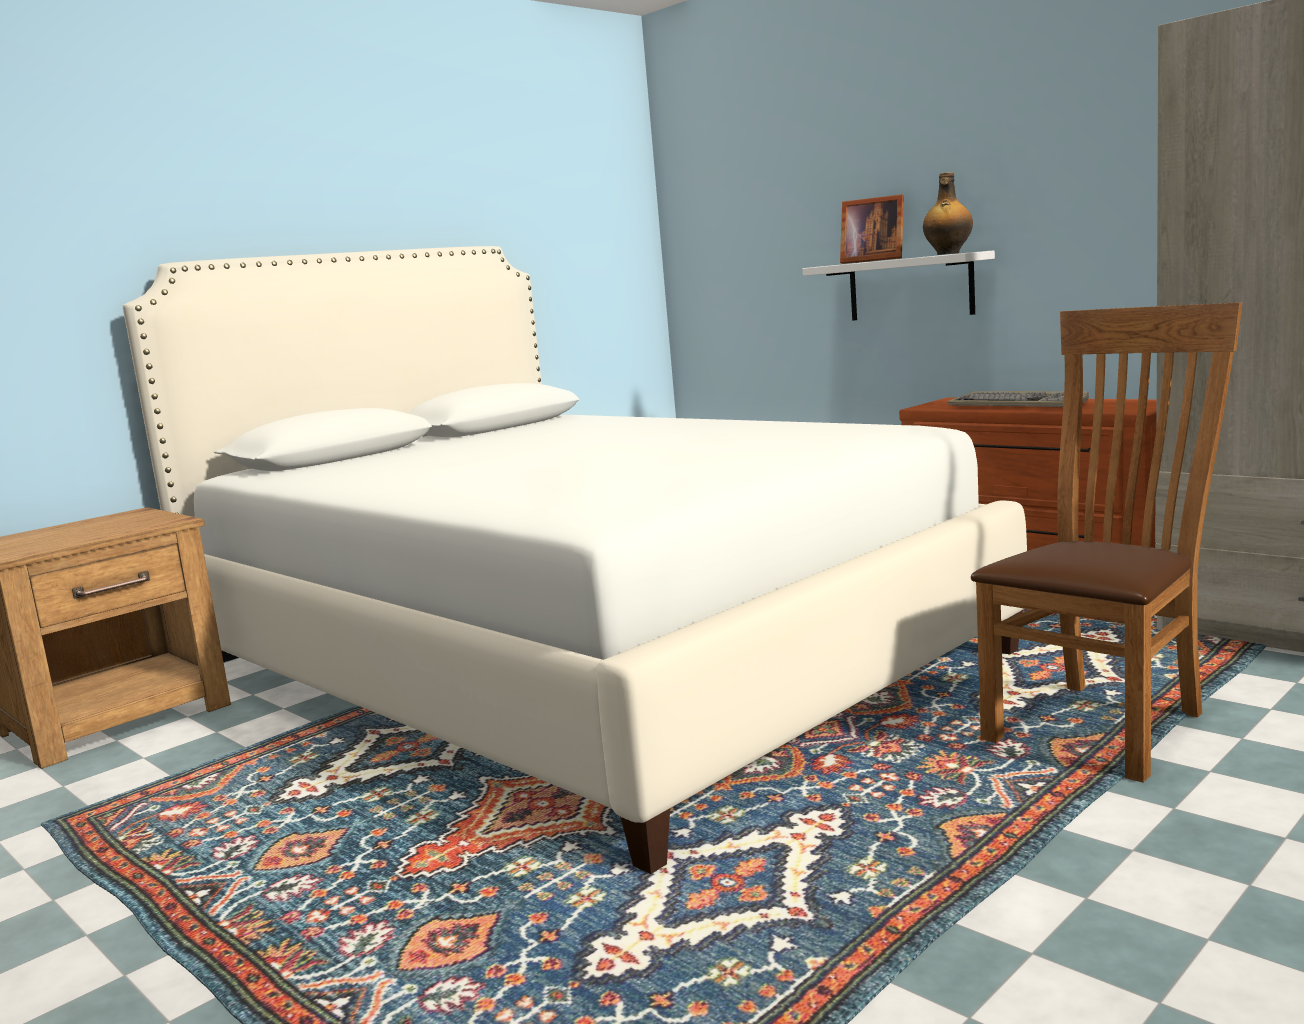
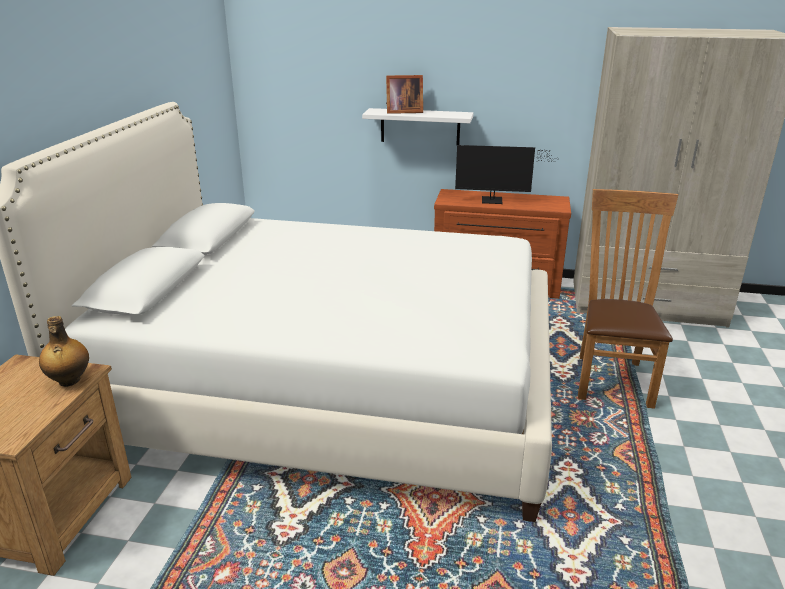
camera: 35 degrees left, 15 degrees up
bottle [923,172,973,255] -> bottle moved to [39,316,89,387]
keyboard [947,391,1089,407] -> monitor [455,145,559,204]

